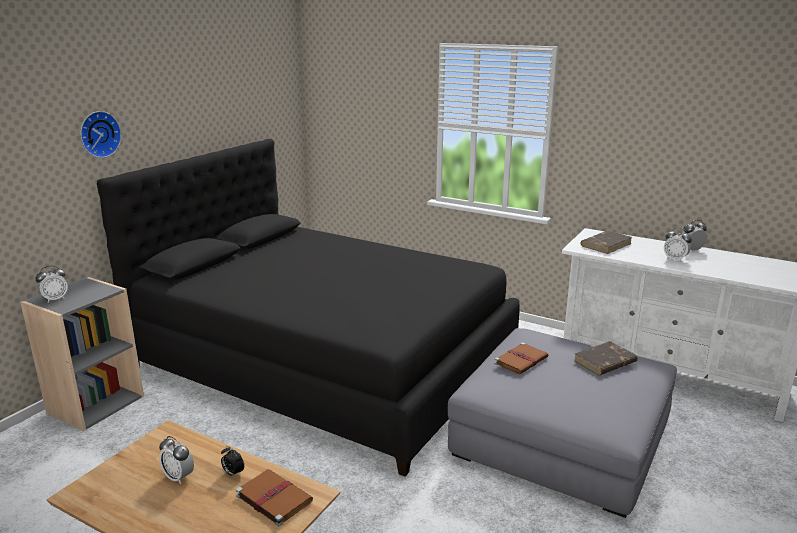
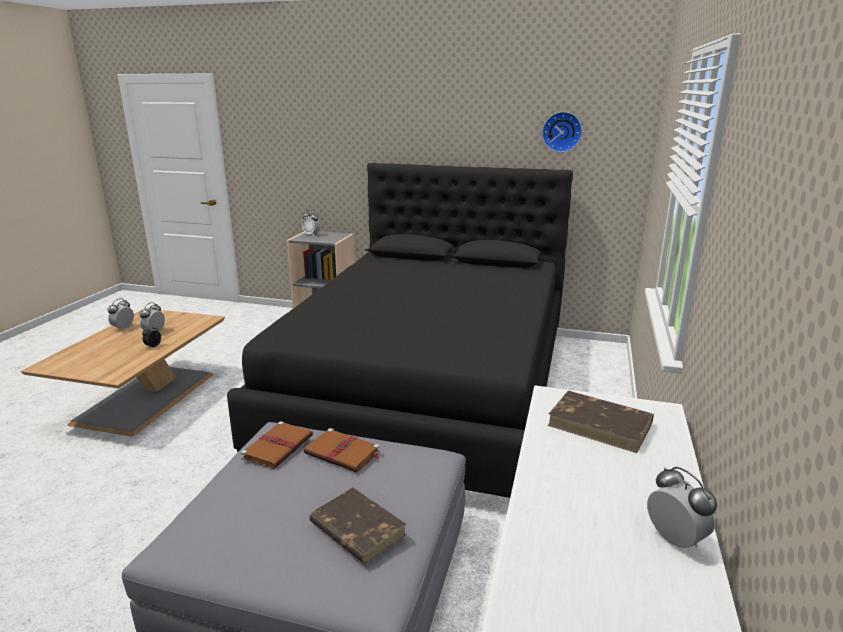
camera: 75 degrees right, 0 degrees up
wall clock [80,111,122,158] -> wall clock moved to [542,112,582,153]
brown book [236,469,313,526] -> brown book moved to [240,421,313,469]
alarm clock [664,228,692,262] -> alarm clock moved to [107,298,134,330]

